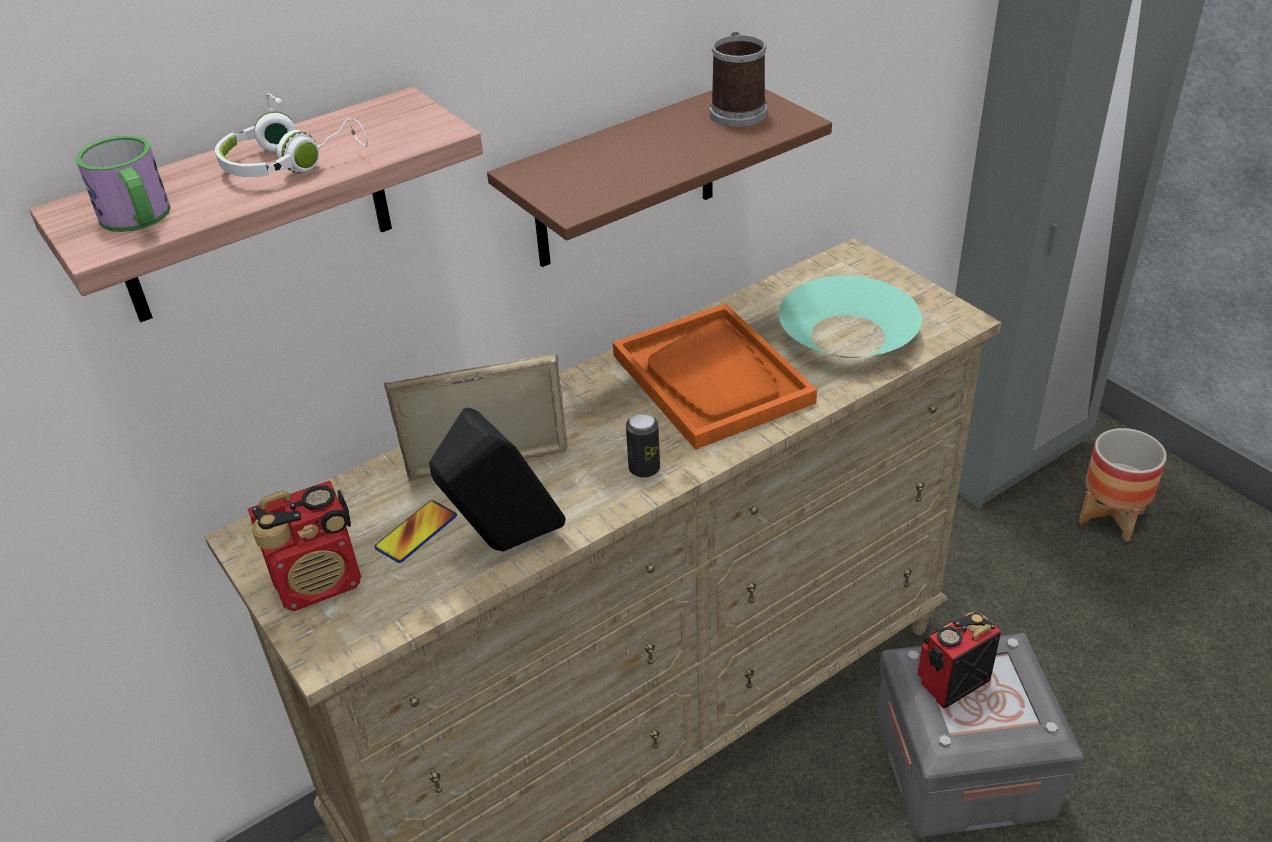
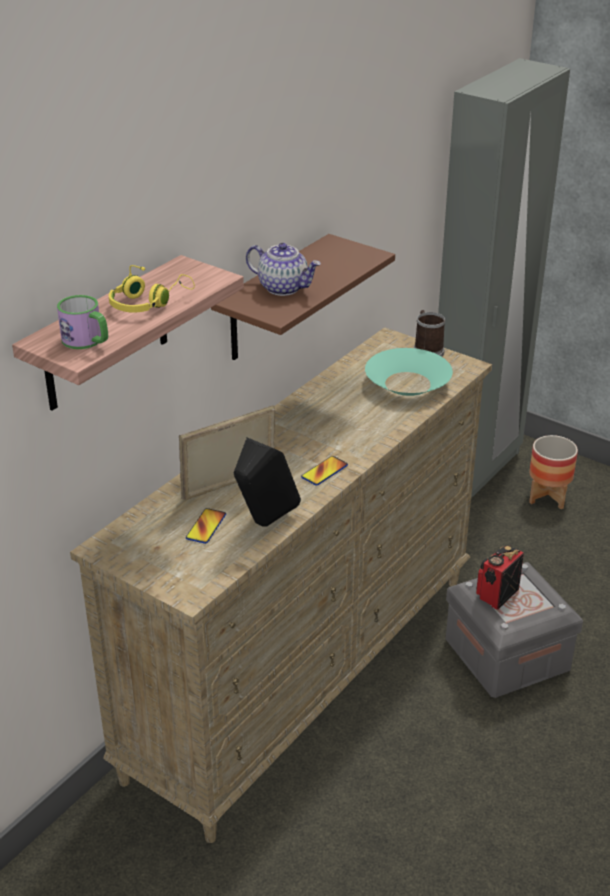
camera: 20 degrees left, 5 degrees down
white headphones [215,93,368,177] -> yellow headphones [109,265,195,313]
radio [248,481,361,611] -> none
orange tray [613,304,817,450] -> none
can [626,413,660,478] -> phone [301,456,348,486]
mug [710,32,767,127] -> mug moved to [414,310,445,357]
none -> teapot [246,243,321,296]

